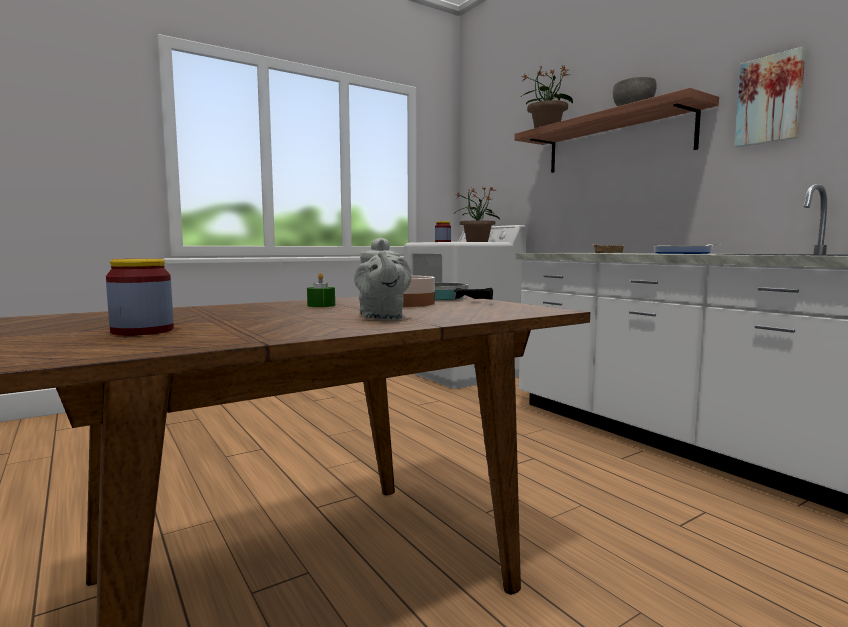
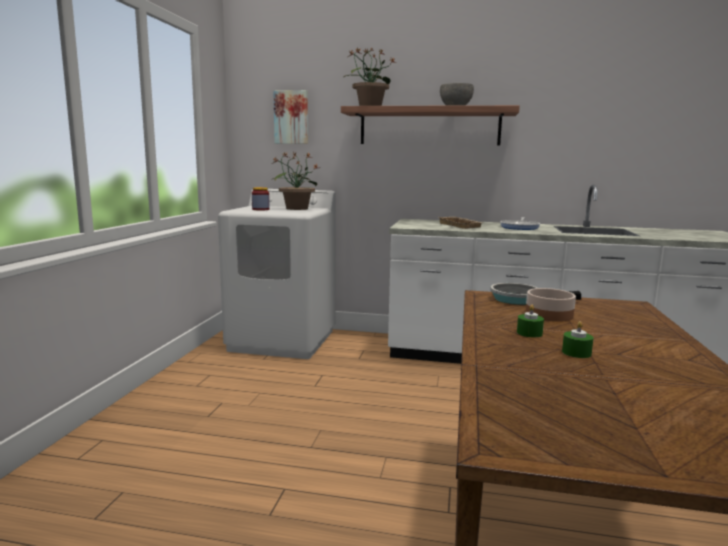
camera: 45 degrees left, 5 degrees up
jar [106,259,174,336] -> none
grey teapot [354,237,411,320] -> none
picture [735,47,806,147] -> picture moved to [274,90,308,144]
none -> green candle [562,321,594,358]

